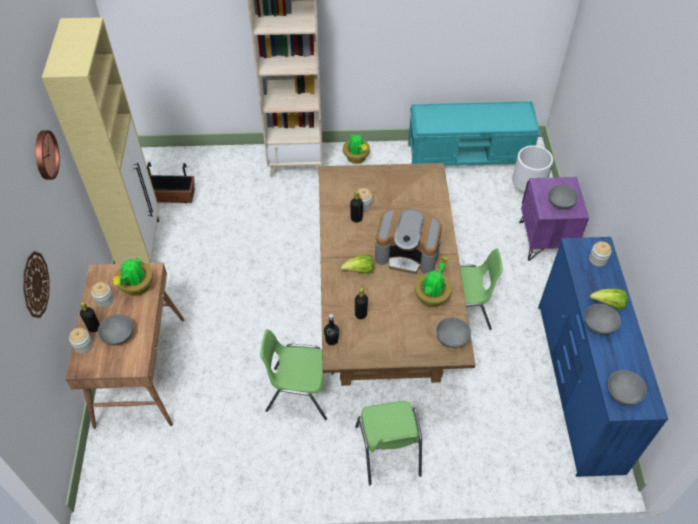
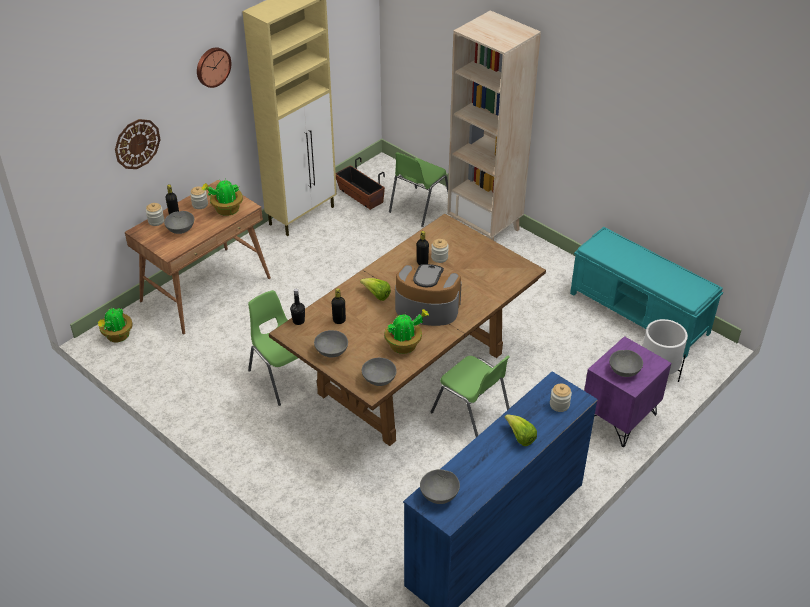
camera: 45 degrees right, 10 degrees down
potted plant [343,134,370,164] -> potted plant moved to [98,308,133,342]
green chair [355,401,422,485] -> green chair moved to [389,152,448,227]
coffee machine [375,208,442,275] -> coffee machine turned 135 degrees clockwise [395,264,462,326]
grey bowl [584,304,621,334] -> grey bowl moved to [314,330,348,358]

